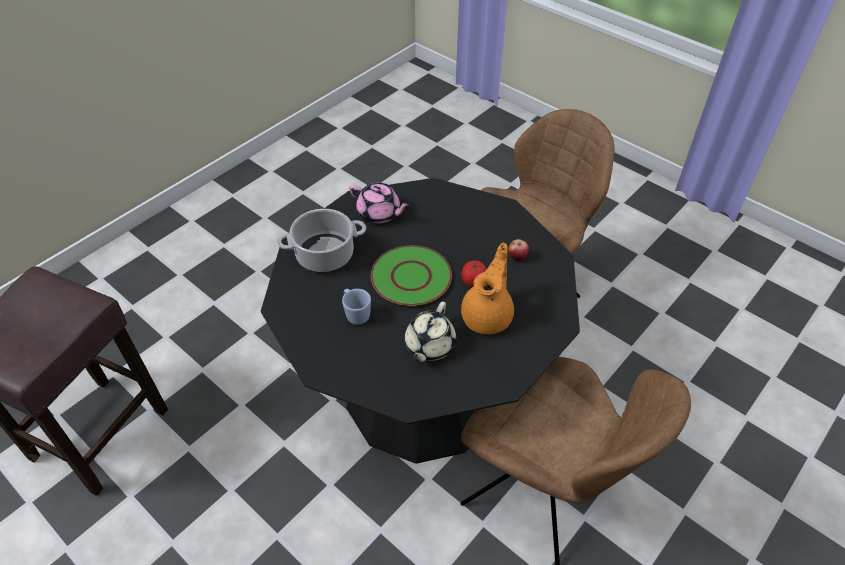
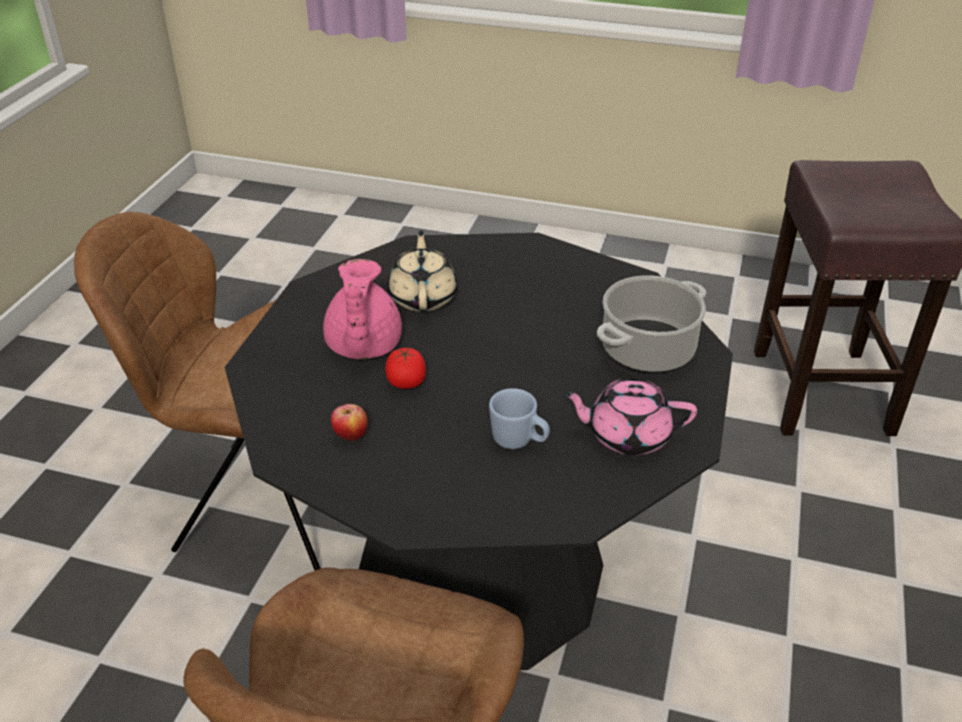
camera: 155 degrees right, 10 degrees down
blue mug [342,289,371,325] -> blue mug moved to [489,388,550,449]
green plate [371,245,452,306] -> none
orange teapot [461,242,514,334] -> pink teapot [323,259,402,359]

